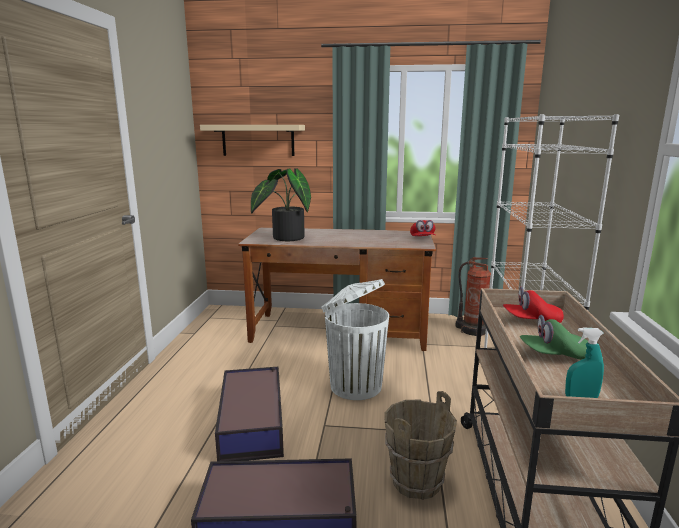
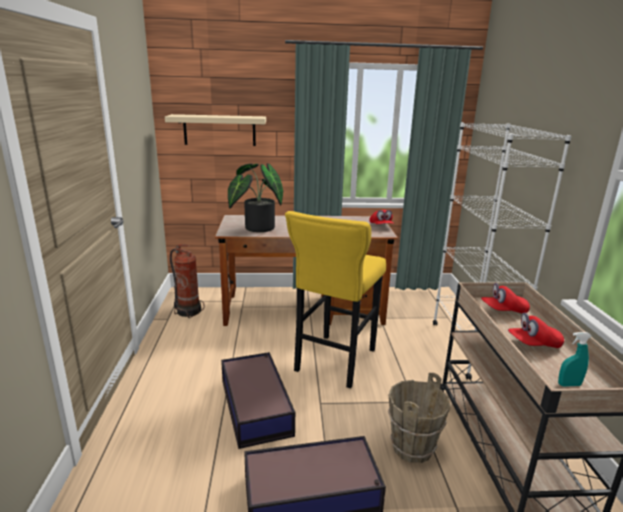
camera: 10 degrees left, 5 degrees up
white trash can [321,279,389,400] -> yellow stool [285,211,386,388]
fire extinguisher [455,257,491,336] -> fire extinguisher moved to [170,244,205,318]
green cap [520,315,588,360] -> red cap [508,313,564,348]

